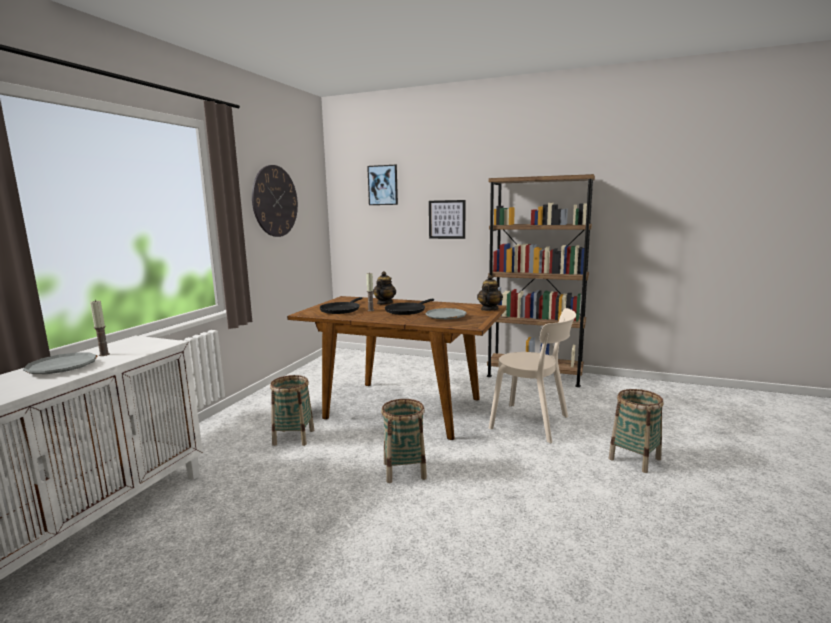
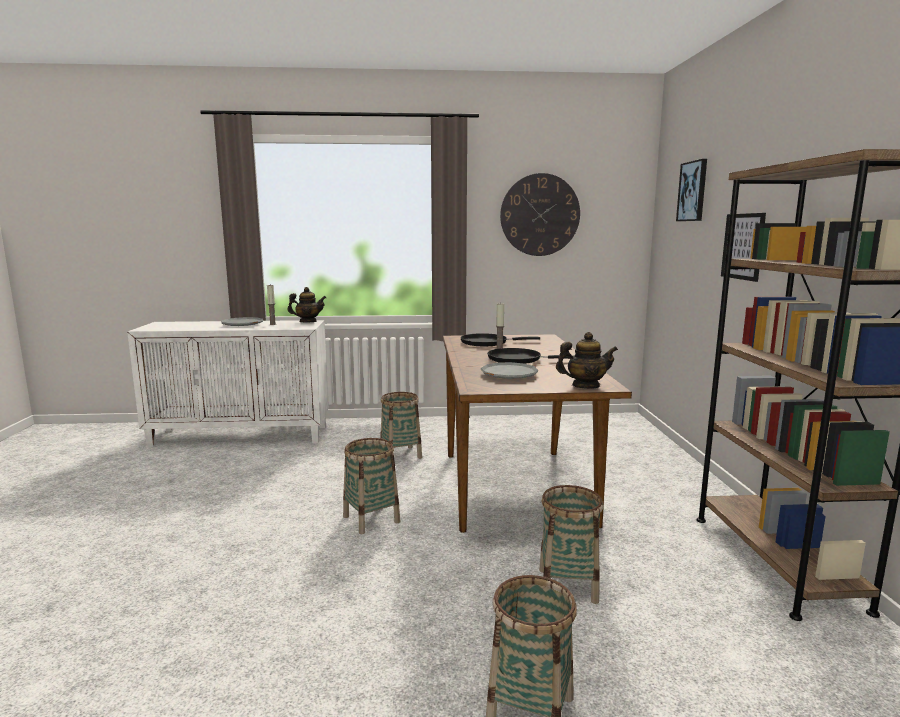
camera: 65 degrees right, 0 degrees up
teapot [373,271,396,304] -> teapot moved to [287,287,326,322]
beige chair [489,308,576,443] -> basket [539,485,603,604]

